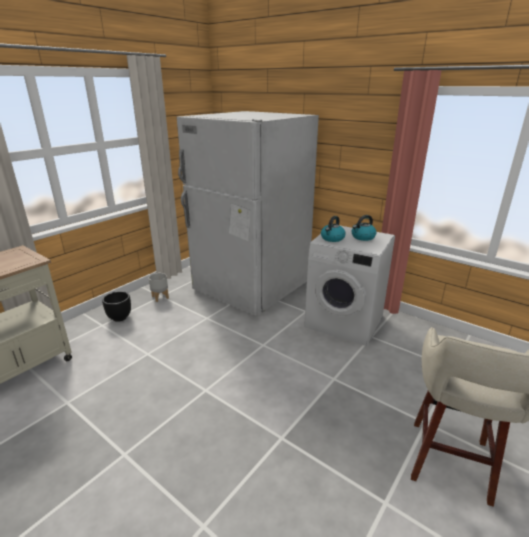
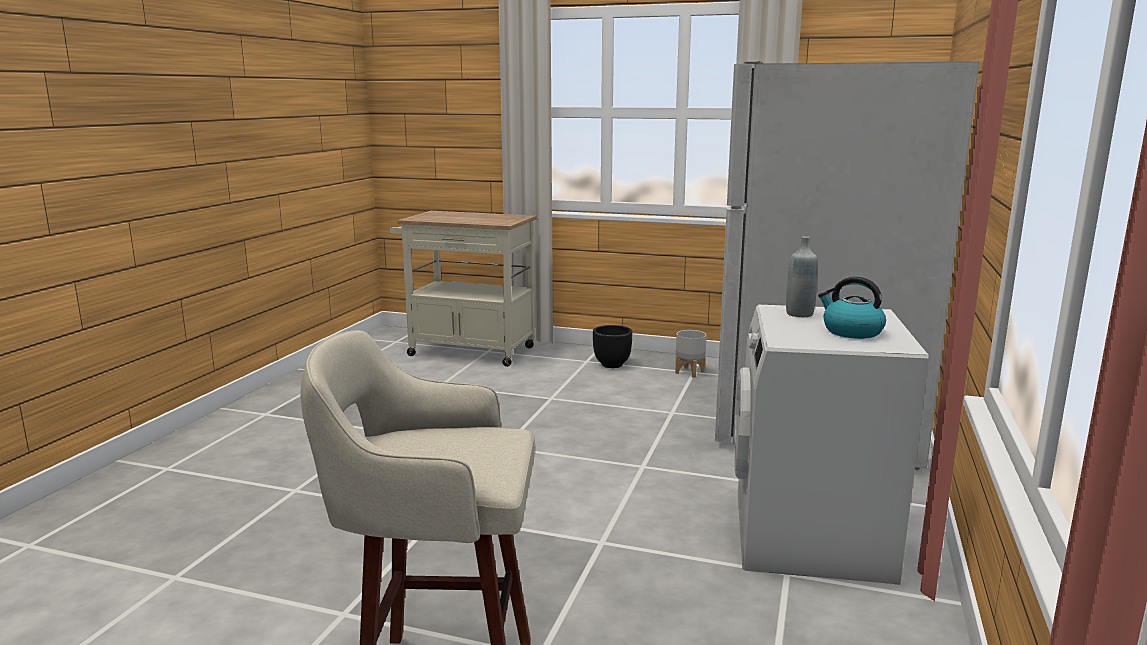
camera: 70 degrees right, 10 degrees down
kettle [321,216,346,242] -> grey bottle [786,236,818,317]

